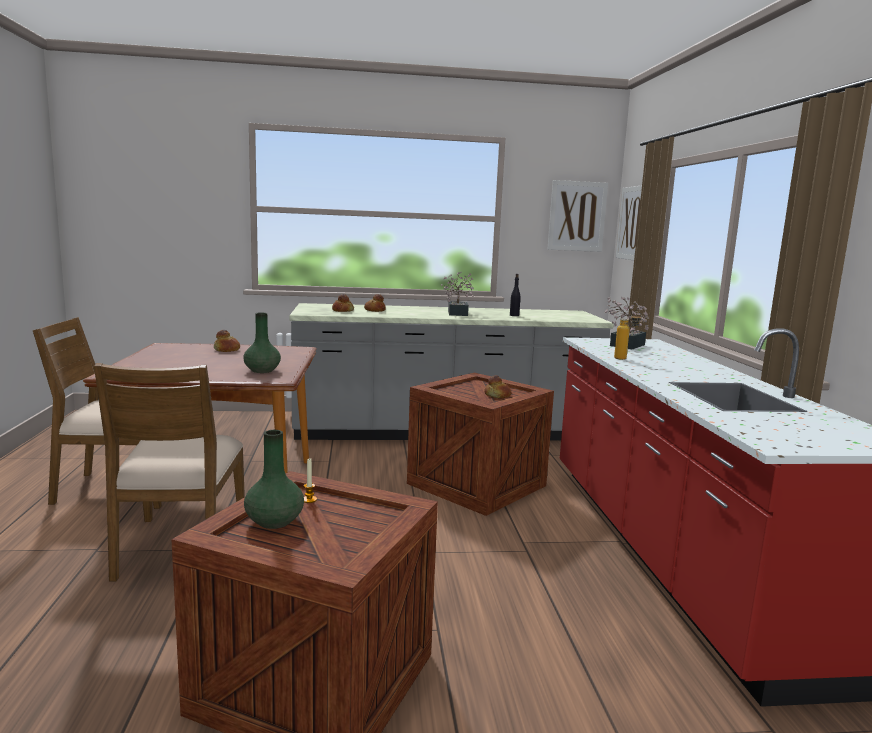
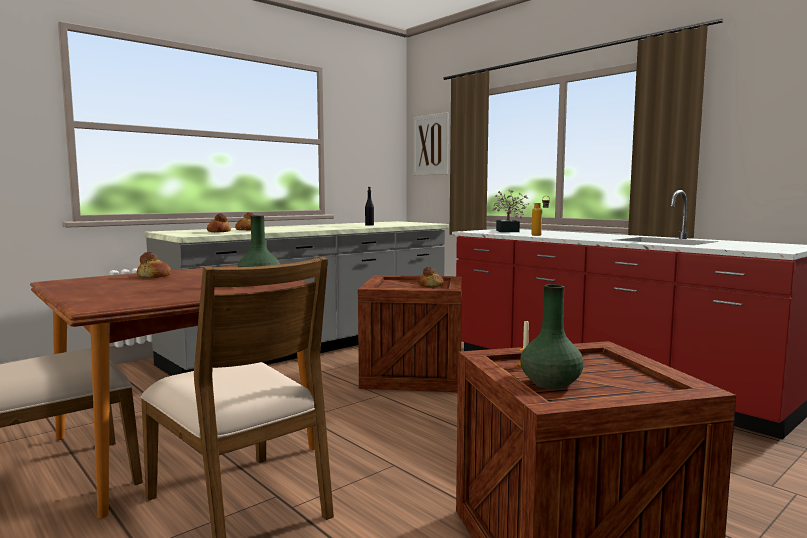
camera: 35 degrees left, 5 degrees down
potted plant [441,272,474,316] -> none
picture [547,180,608,252] -> none

